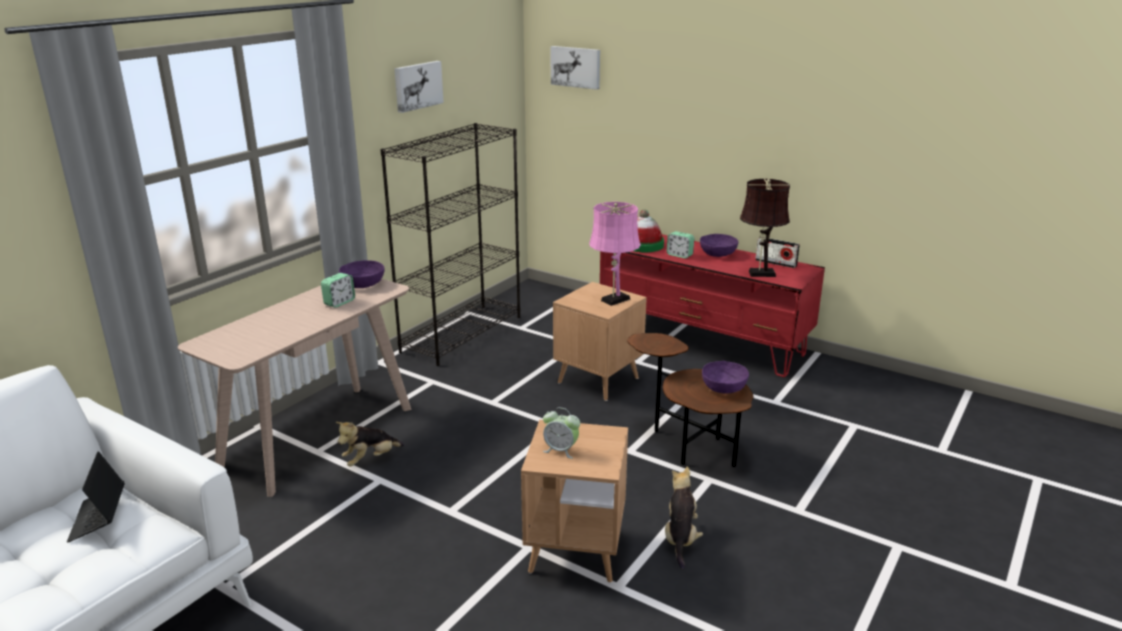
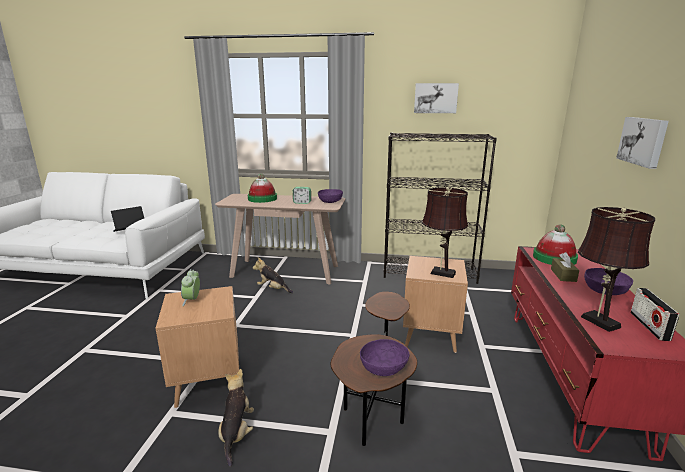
camera: 65 degrees right, 5 degrees down
picture [551,46,600,90] -> picture moved to [616,117,669,169]
pink table lamp [589,202,641,306] -> brown table lamp [422,187,468,278]
plush toy [665,466,703,570] -> plush toy turned 75 degrees counterclockwise [218,369,254,467]
alarm clock [667,231,694,258] -> brown tissue box [551,252,579,282]
none -> hat [248,173,277,203]

